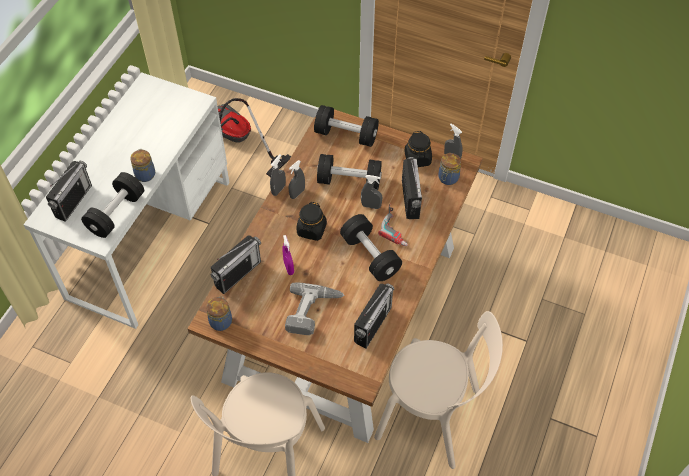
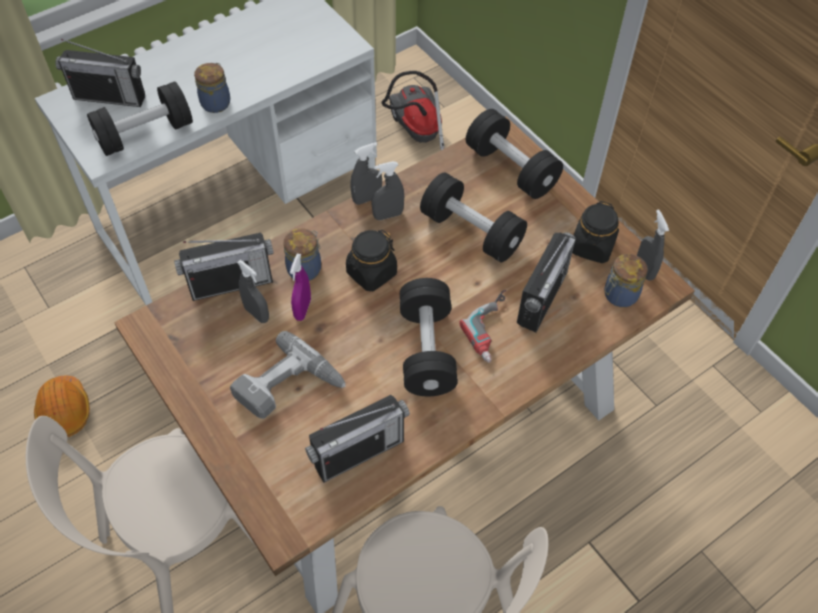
camera: 30 degrees right, 0 degrees up
radio [46,161,92,222] -> radio turned 45 degrees clockwise [55,39,145,107]
jar [206,296,232,331] -> jar moved to [284,229,321,281]
grey spray bottle [361,175,382,209] -> grey spray bottle moved to [237,260,269,323]
none -> orange hard hat [34,376,90,437]

